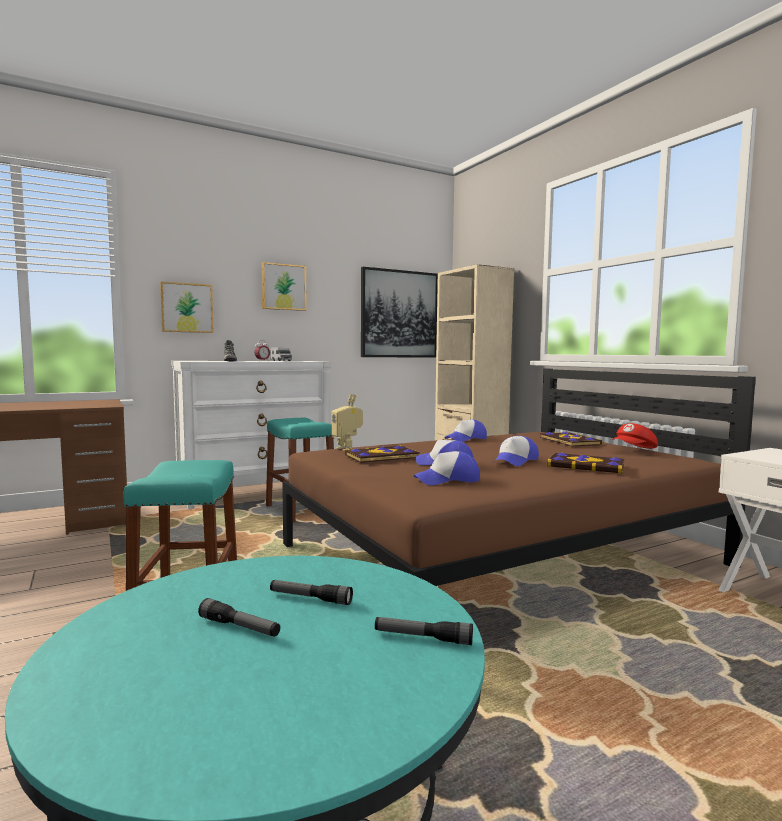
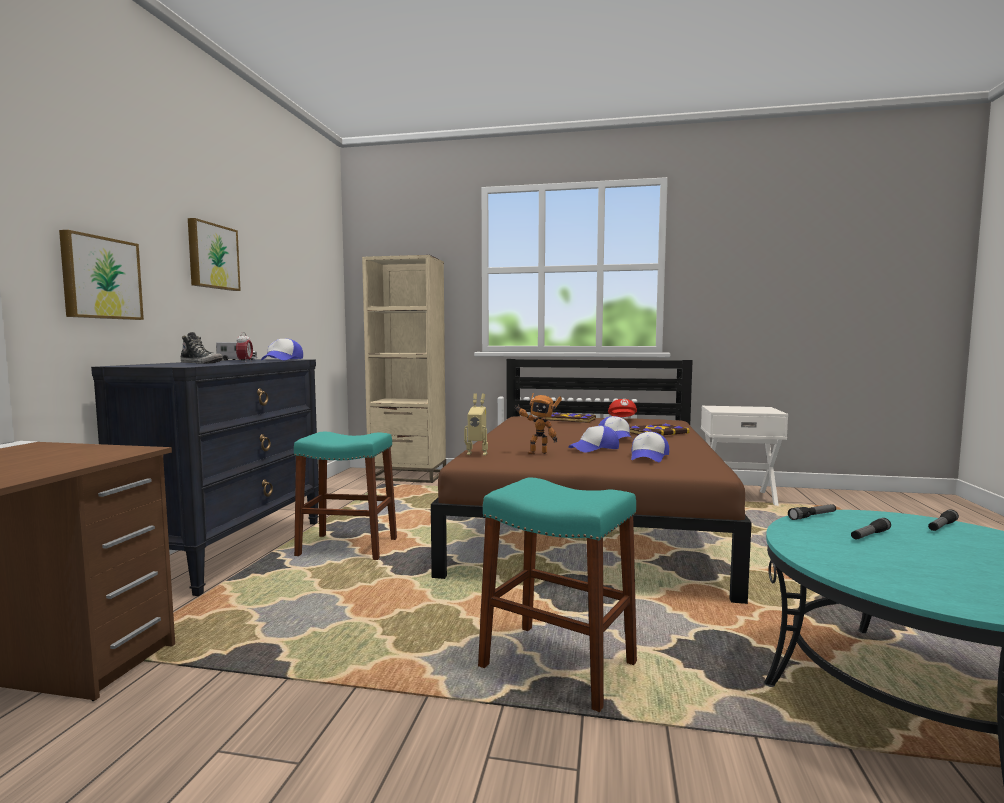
camera: 50 degrees left, 0 degrees up
white dresser [171,361,331,510] -> black dresser [91,359,319,596]
flashlight [198,598,280,637] -> flashlight moved to [788,504,836,520]
book [345,445,420,463] -> toy robot [514,393,562,454]
picture [361,267,438,358] -> none
cap [445,420,487,442] -> cap moved to [261,339,303,360]

